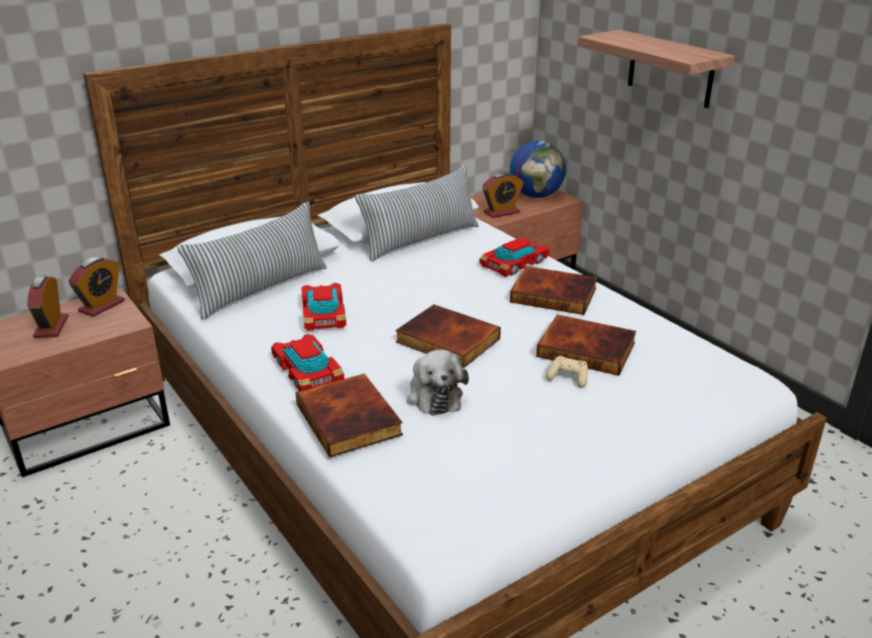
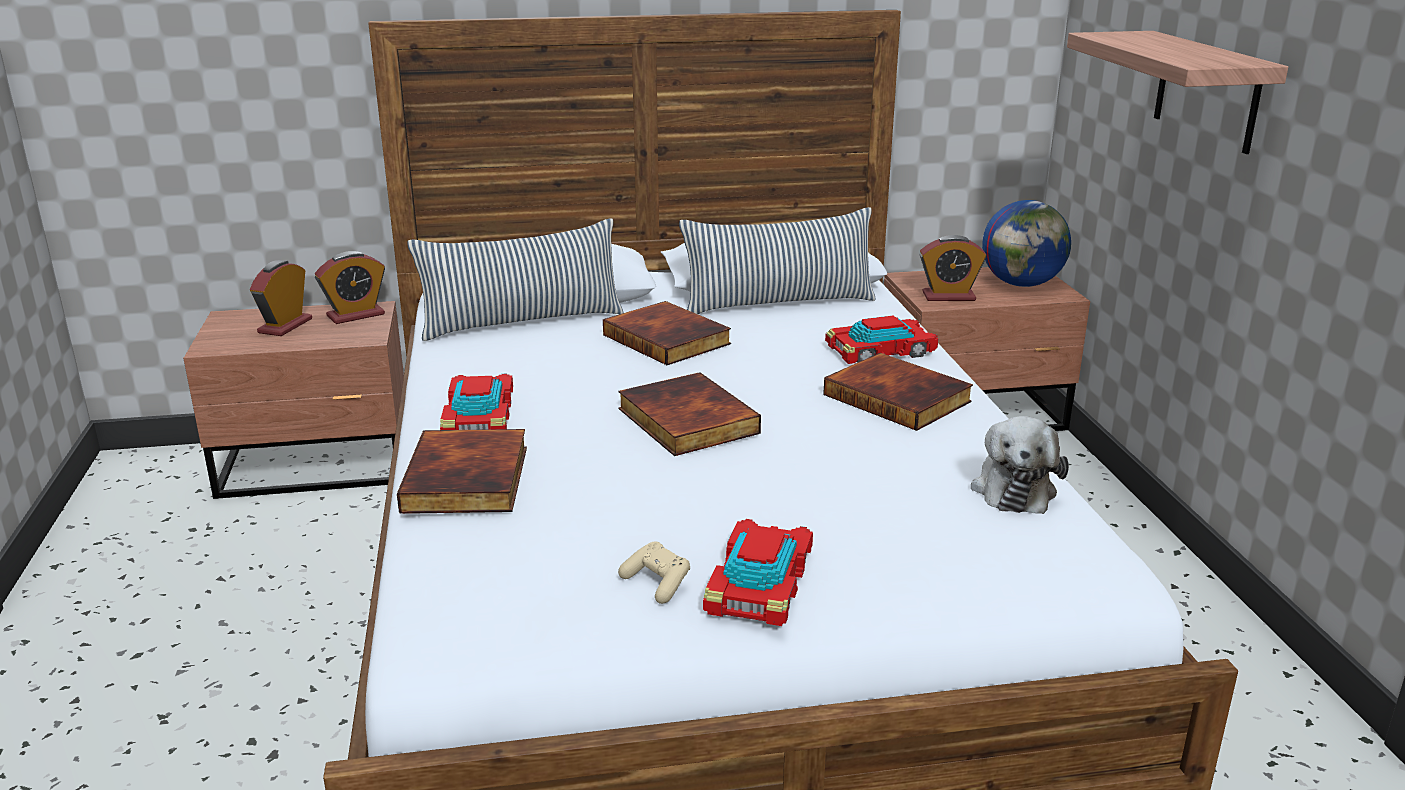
camera: 25 degrees right, 5 degrees down
toy car [301,283,346,331] -> toy car moved to [703,519,813,626]
plush toy [407,350,469,416] -> plush toy moved to [971,416,1069,514]
book [536,314,637,376] -> book moved to [603,301,731,365]
beige game controller [546,356,588,388] -> beige game controller moved to [618,541,690,604]

